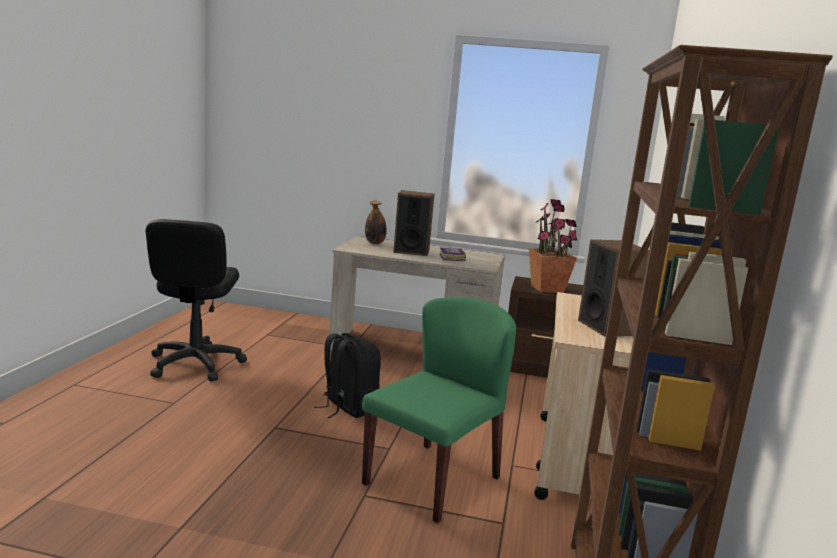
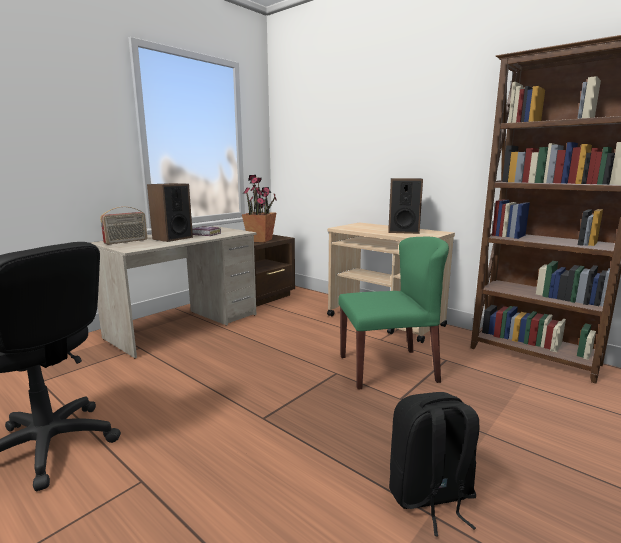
camera: 60 degrees left, 0 degrees up
black backpack [314,333,381,418] -> black backpack moved to [389,392,479,536]
green chair [362,297,516,523] -> green chair turned 105 degrees clockwise [338,237,449,390]
bottle [365,201,387,244] -> radio [100,207,147,245]

